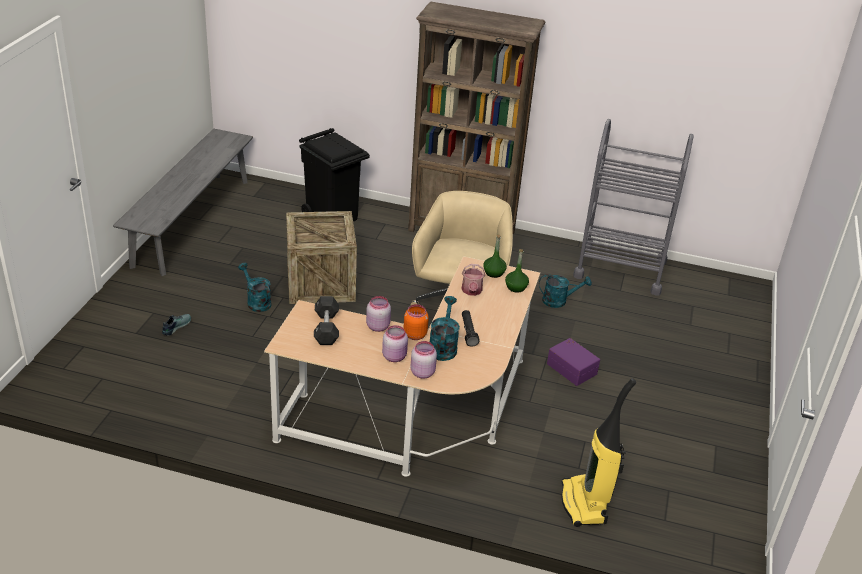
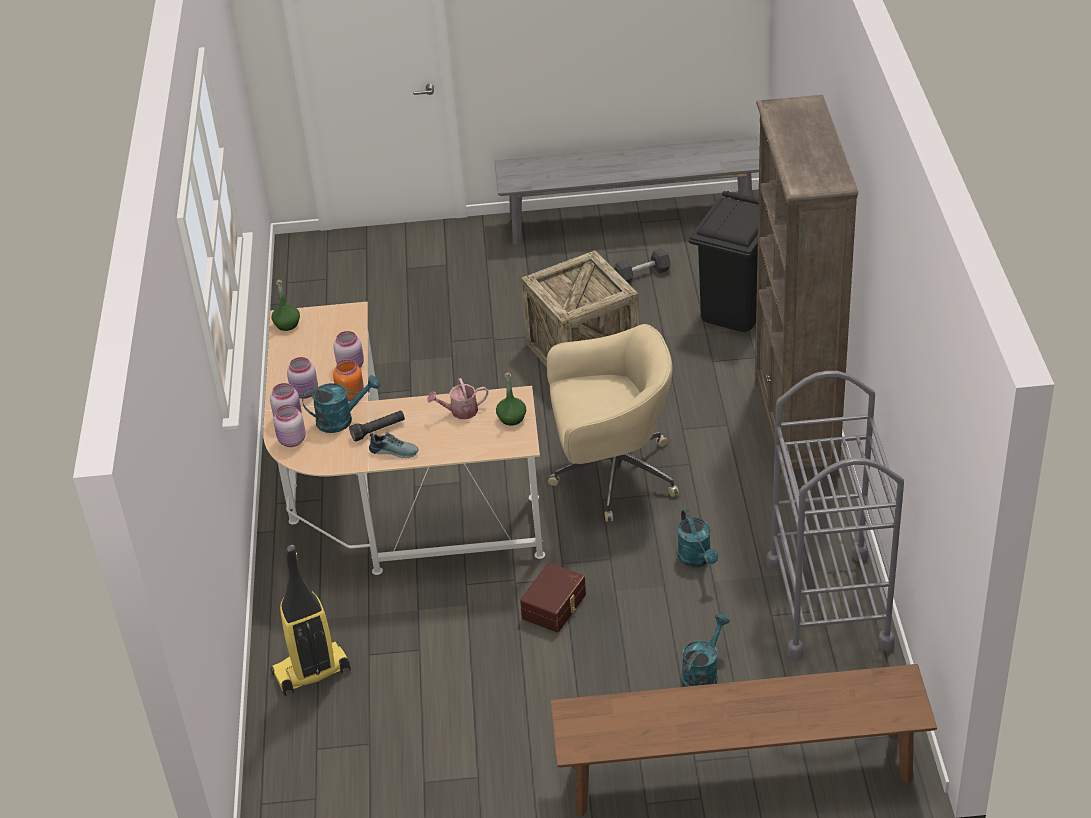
camera: 75 degrees right, 5 degrees up
shoe [162,314,191,335] -> shoe moved to [369,432,419,458]
turquoise watering can [238,263,272,312] -> turquoise watering can moved to [681,614,730,687]
black dumbbell [314,296,339,345] -> black dumbbell moved to [614,248,670,284]
green bottle [505,249,529,293] -> green bottle moved to [271,280,300,331]
purple storage box [547,338,600,386] -> brown storage box [520,563,586,633]
none -> pink jar [274,405,306,447]
none -> brown bench [550,664,937,816]

